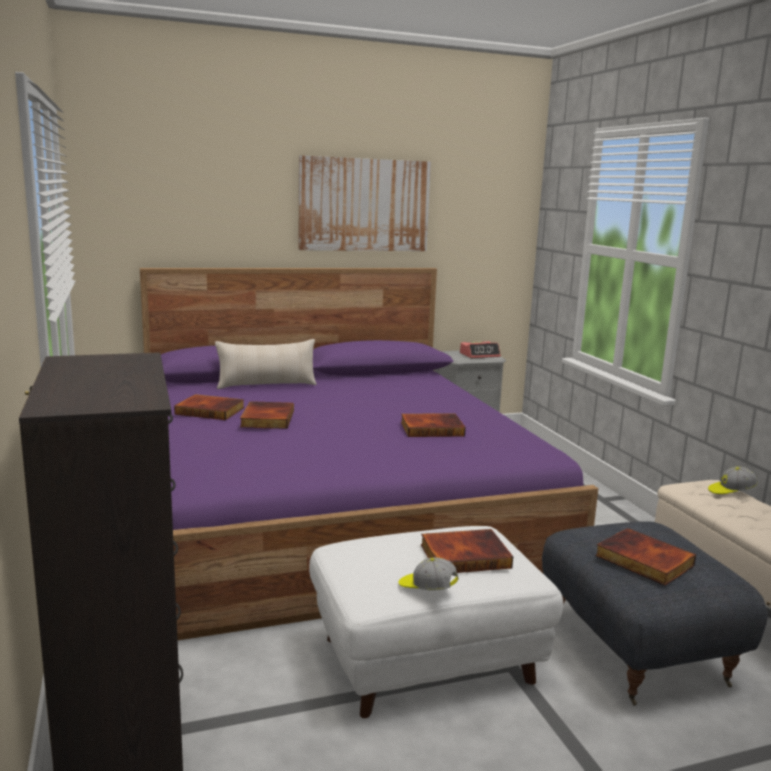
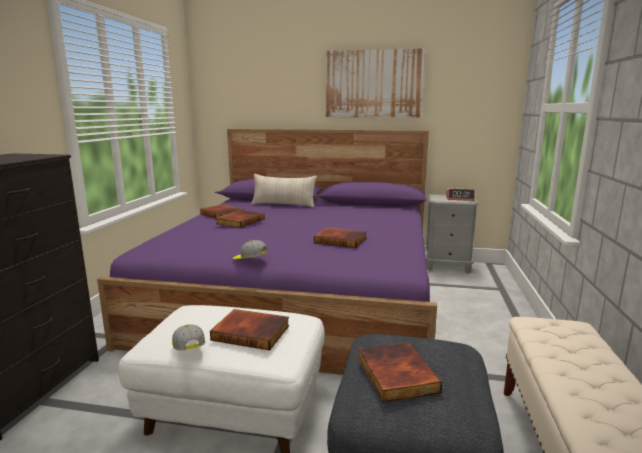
camera: 30 degrees right, 0 degrees up
cap [708,467,757,494] -> cap moved to [233,240,268,259]

